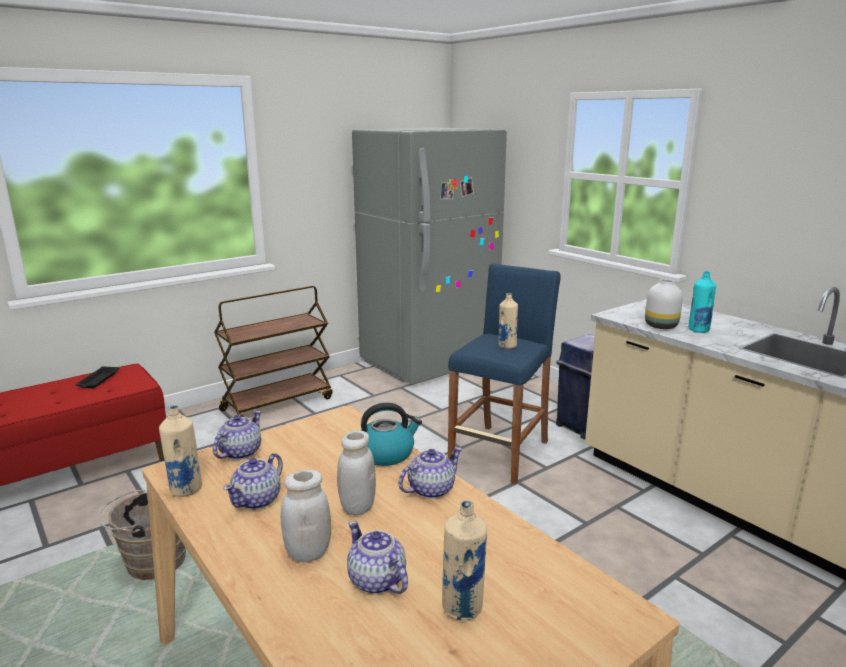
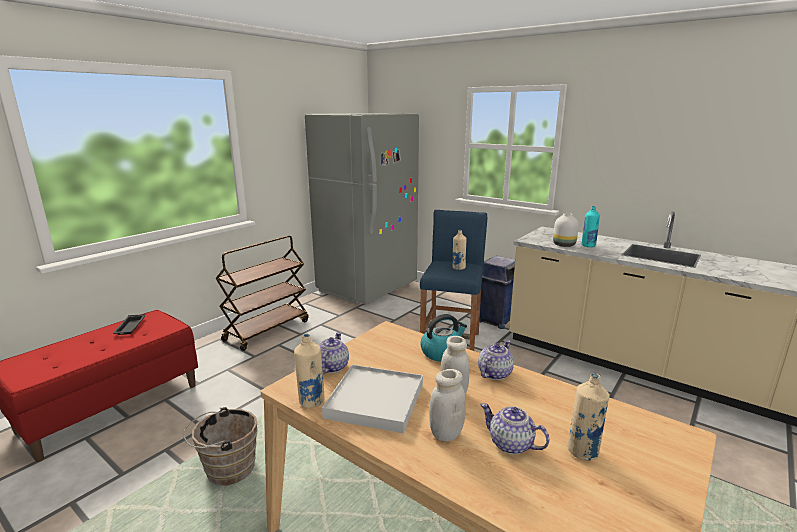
camera: 15 degrees left, 0 degrees up
teapot [223,453,283,510] -> white tray [322,365,423,433]

